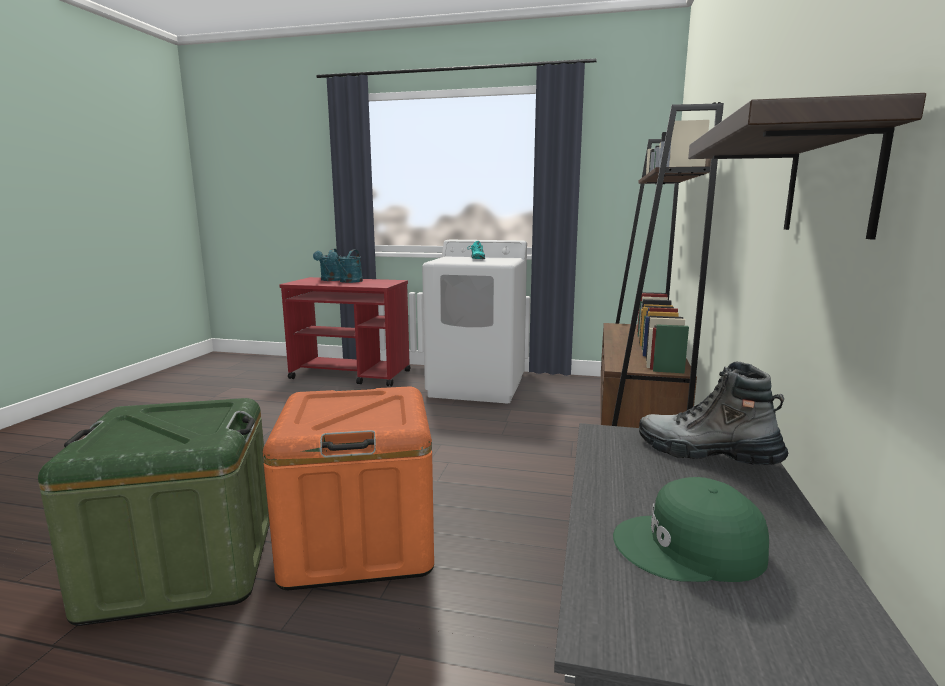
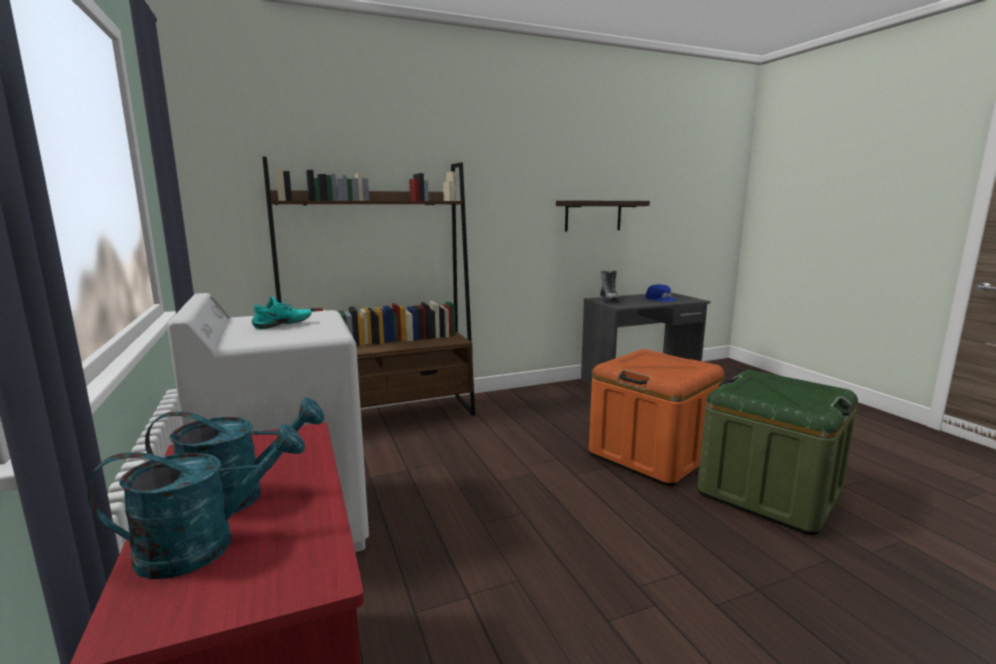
camera: 125 degrees left, 0 degrees up
green cap [613,477,769,582] -> blue cap [646,284,677,302]

